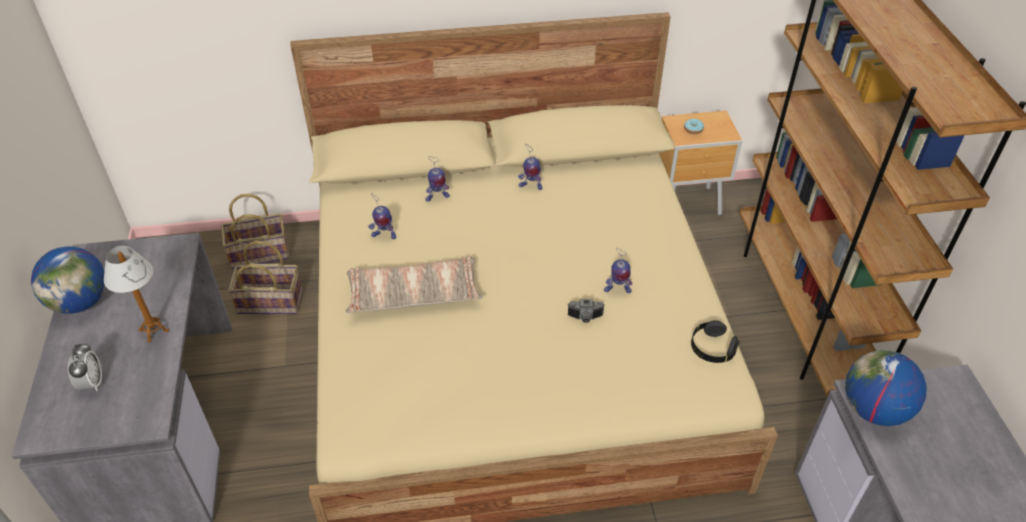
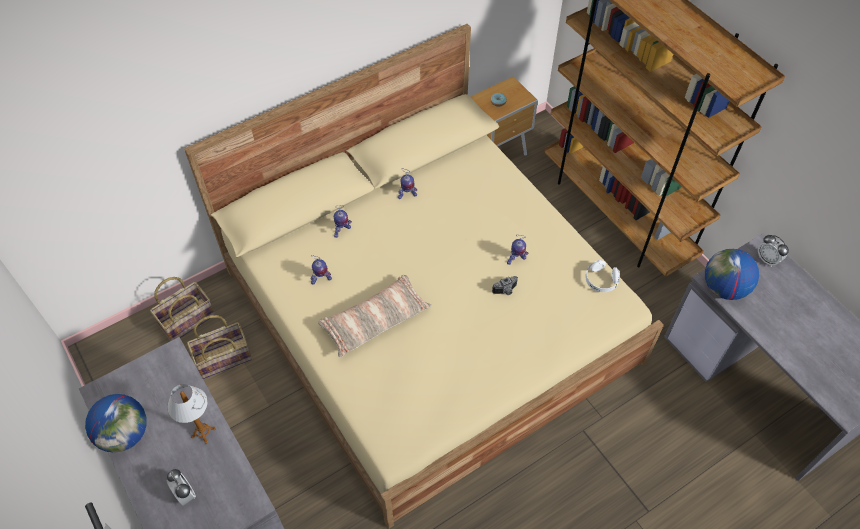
camera: 25 degrees left, 10 degrees up
black headphones [691,320,740,363] -> white headphones [586,260,620,292]
none -> alarm clock [758,235,789,267]

